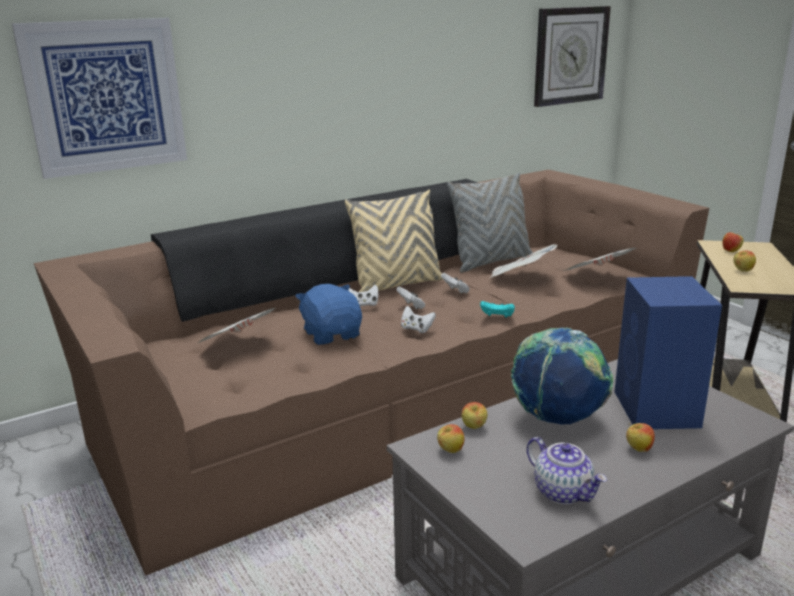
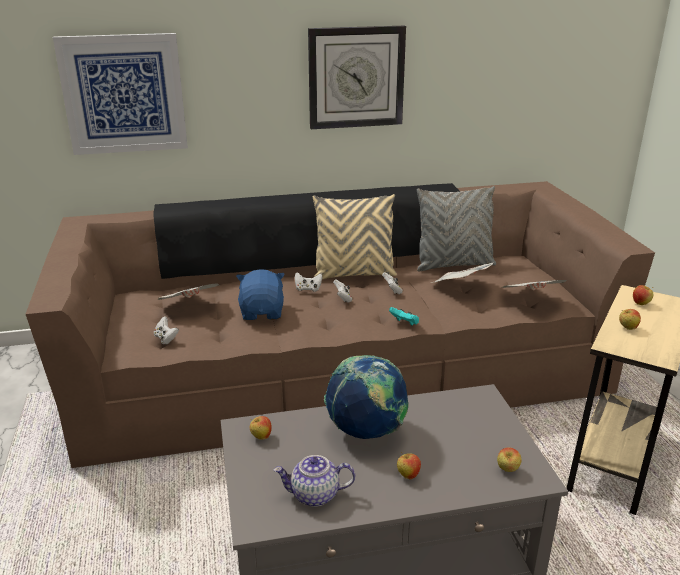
camera: 20 degrees right, 5 degrees up
white game controller [401,306,436,333] -> white game controller moved to [154,316,179,344]
apple [462,402,487,429] -> apple moved to [497,448,522,472]
teapot [526,437,607,504] -> teapot turned 105 degrees clockwise [273,455,355,507]
wall clock [534,6,611,107] -> wall clock moved to [308,26,406,129]
blue speaker [614,276,722,429] -> none

